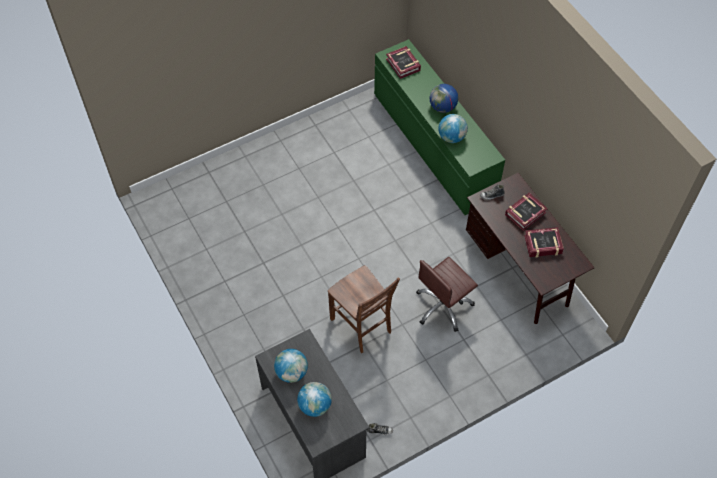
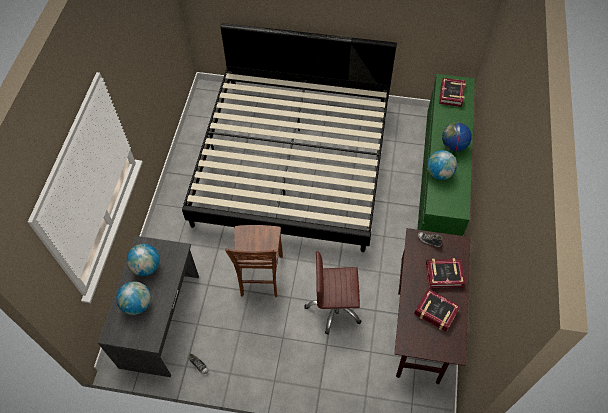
camera: 40 degrees right, 0 degrees up
none -> bed [182,23,397,252]

